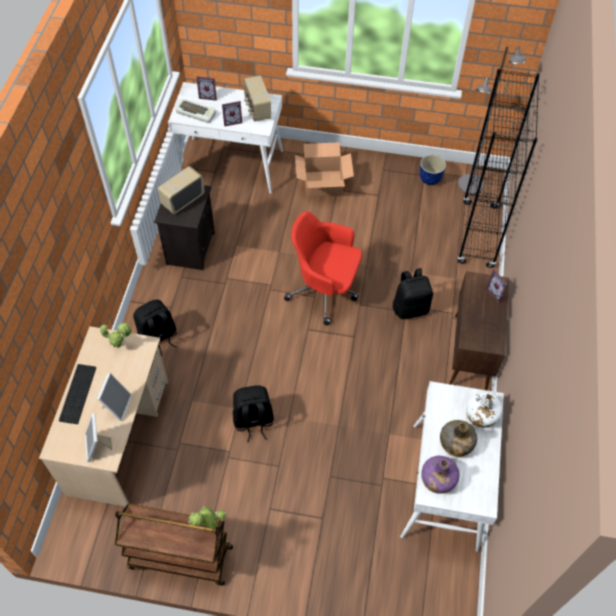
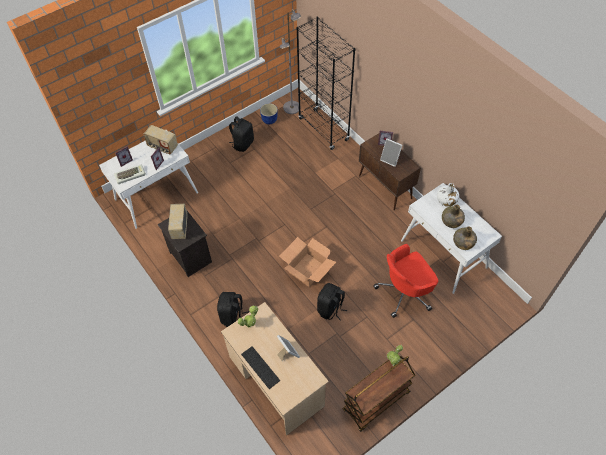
camera: 45 degrees left, 0 degrees up
picture frame [85,413,112,462] -> picture frame moved to [380,138,402,167]
red office chair [284,211,362,325] -> red office chair moved to [373,244,438,318]
cardboard box [295,142,354,196] -> cardboard box moved to [279,237,336,287]
black backpack [393,268,433,319] -> black backpack moved to [229,116,254,152]
purple bottle [421,456,460,494] -> green bottle [453,227,477,250]

